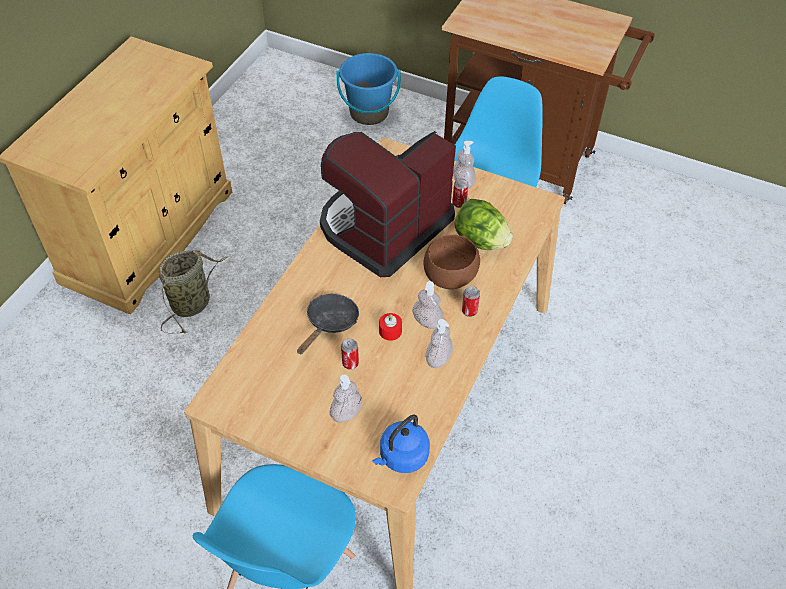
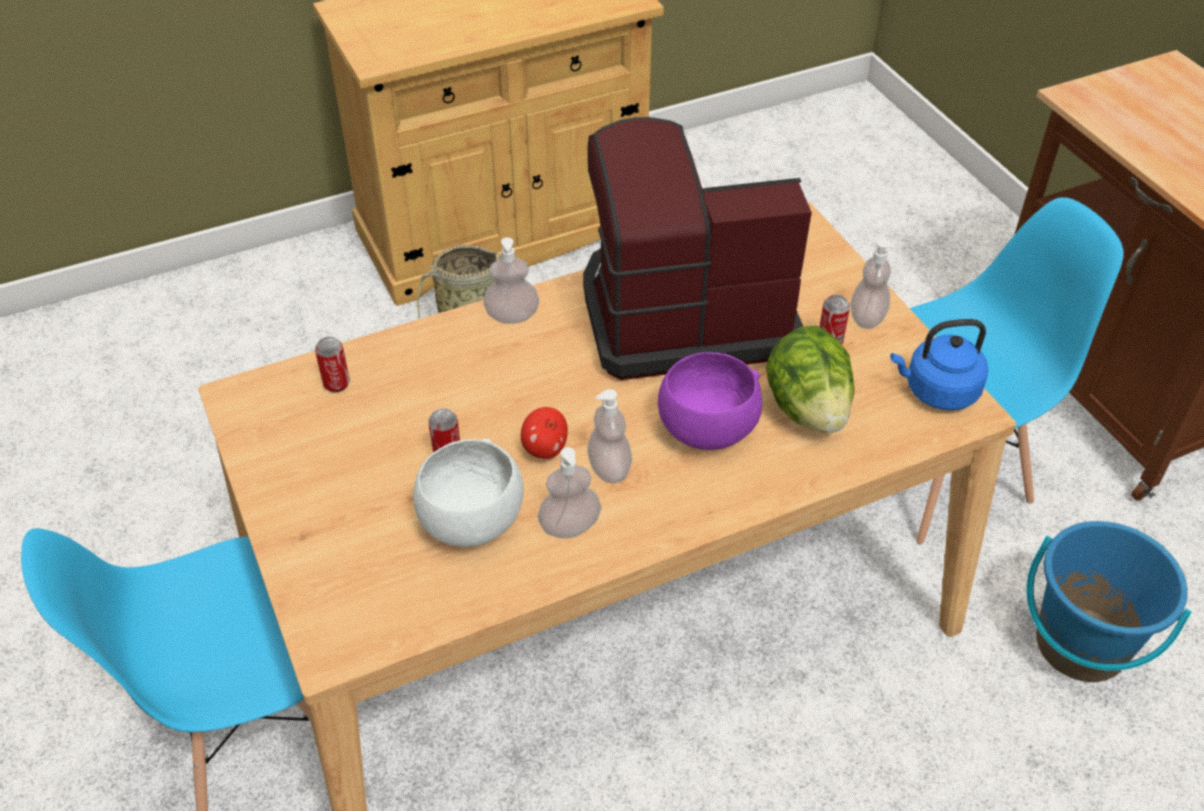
camera: 40 degrees right, 5 degrees down
black frying pan [297,294,359,354] -> none
soap dispenser [330,374,362,423] -> soap dispenser moved to [483,237,539,324]
blue bucket [336,53,401,125] -> blue bucket moved to [1027,521,1192,682]
blue kettle [372,415,430,473] -> blue kettle moved to [890,319,989,410]
red candle [379,313,402,341] -> apple [521,407,568,459]
brown bowl [424,235,480,289] -> purple bowl [658,352,762,450]
can [462,286,480,317] -> can moved to [315,336,350,392]
none -> white bowl [413,439,524,547]

